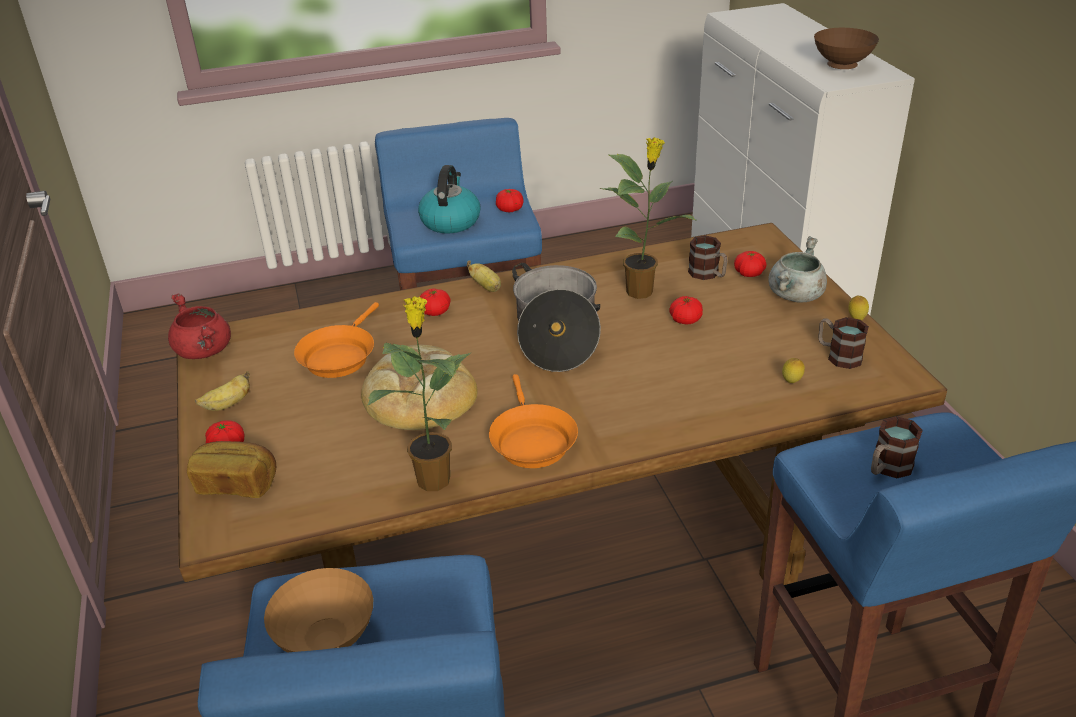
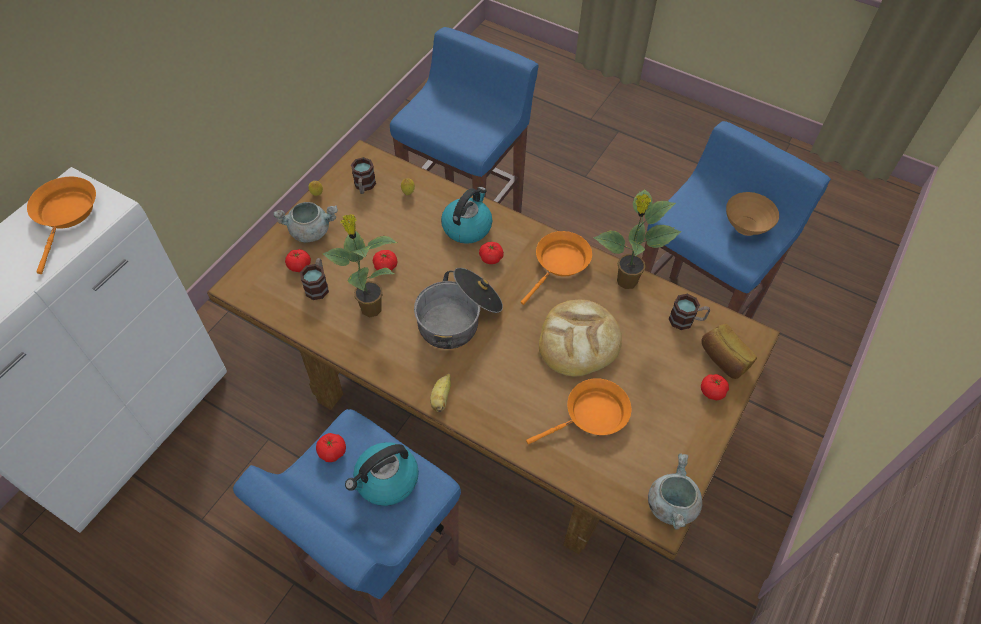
camera: 135 degrees left, 20 degrees up
red cooking pot [168,293,231,359] -> grey cooking pot [648,453,702,530]
banana [195,371,250,411] -> none
tomato [420,289,451,316] -> tomato moved to [479,242,504,264]
brown bowl [814,28,879,69] -> orange frying pan [27,177,96,274]
mug [871,416,923,478] -> mug moved to [668,294,710,330]
none -> kettle [441,187,493,244]

